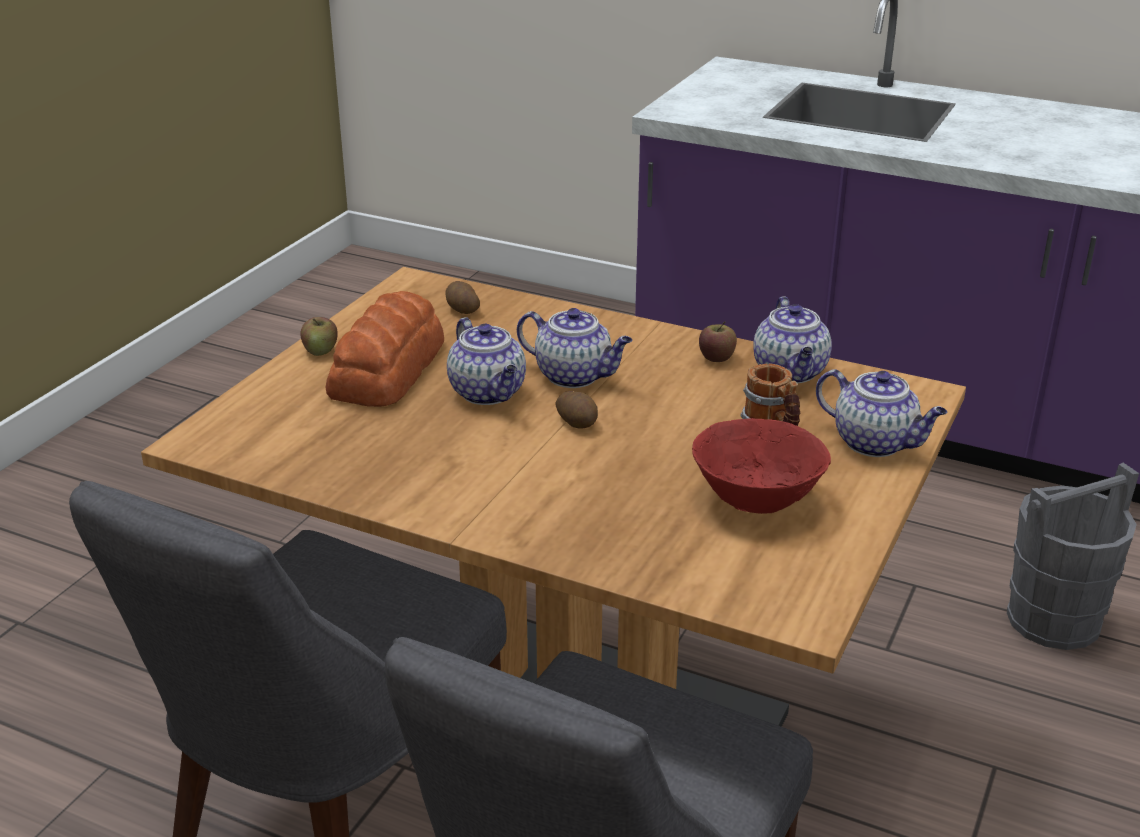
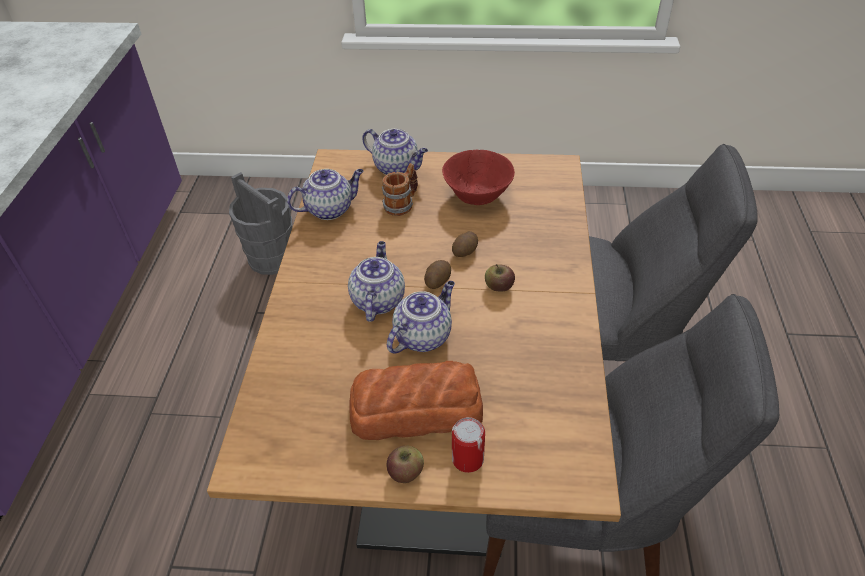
camera: 110 degrees left, 15 degrees up
potato [446,281,480,314] -> potato moved to [452,231,478,257]
apple [699,322,737,362] -> apple moved to [485,264,515,291]
teapot [816,369,947,457] -> teapot turned 105 degrees clockwise [362,129,428,175]
none -> can [452,417,485,473]

